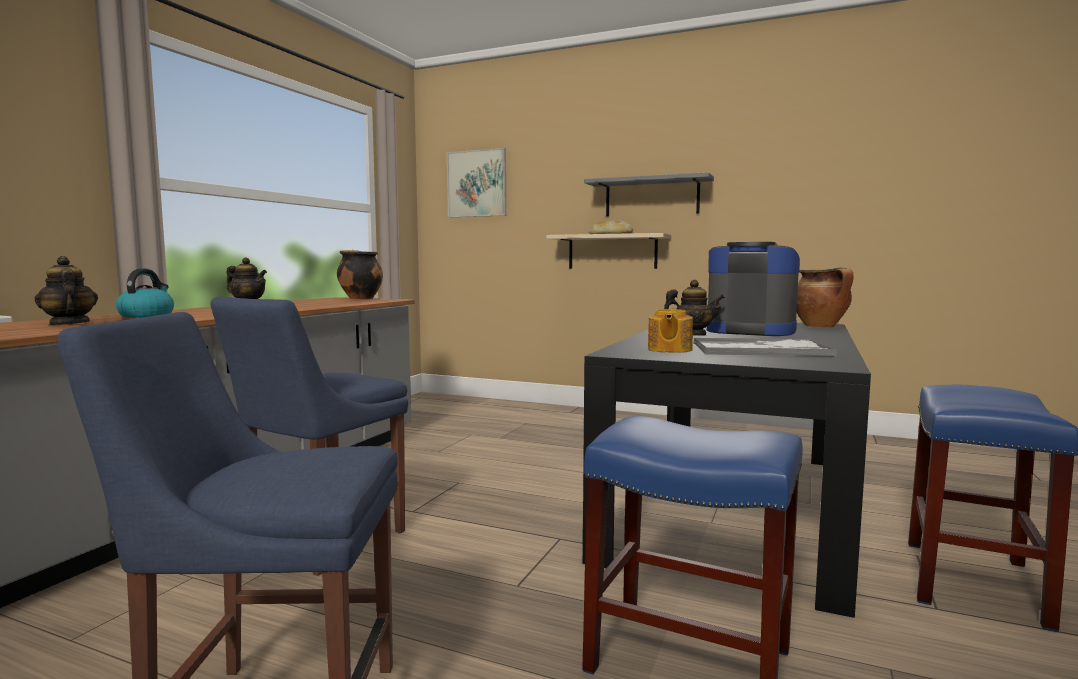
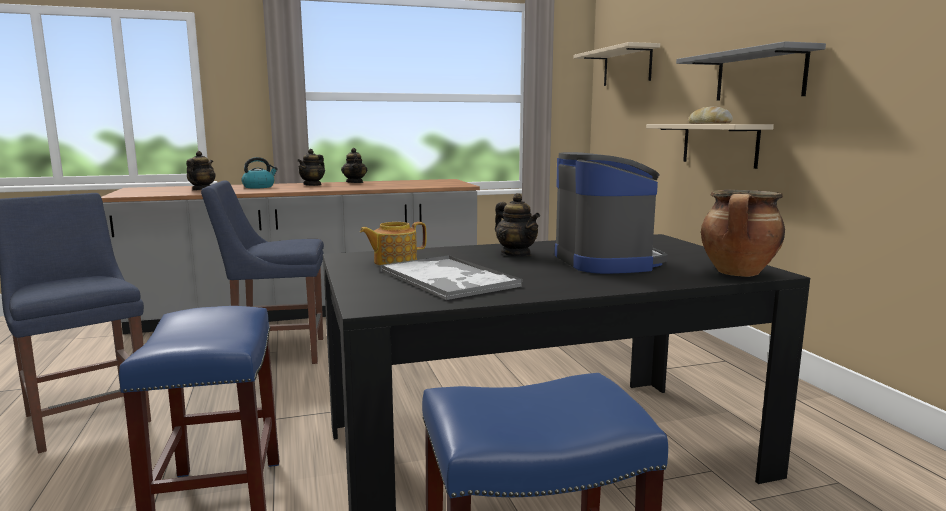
camera: 50 degrees right, 5 degrees up
cooking pot [337,250,383,300] -> none
picture [447,148,506,217] -> beige shelf [573,42,660,86]
none -> teapot [297,149,325,186]

